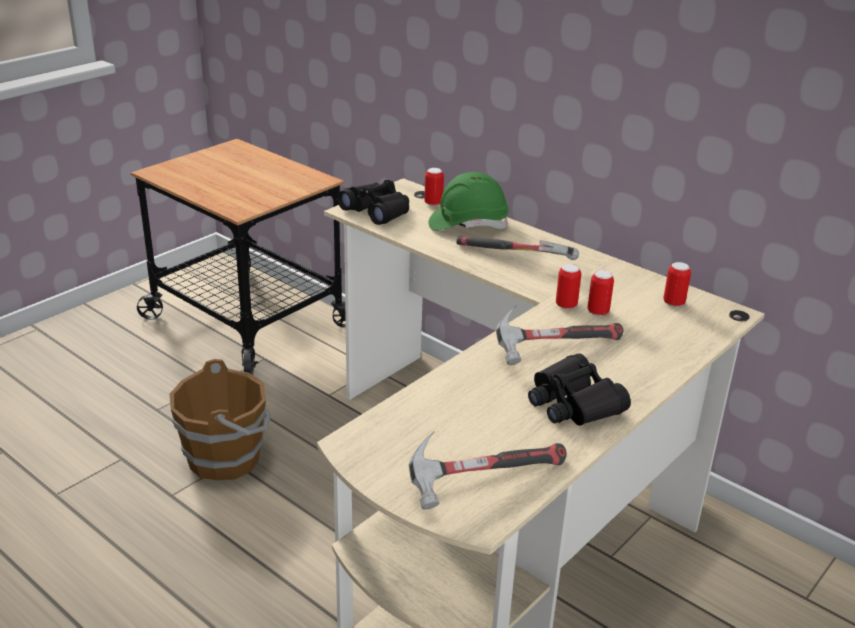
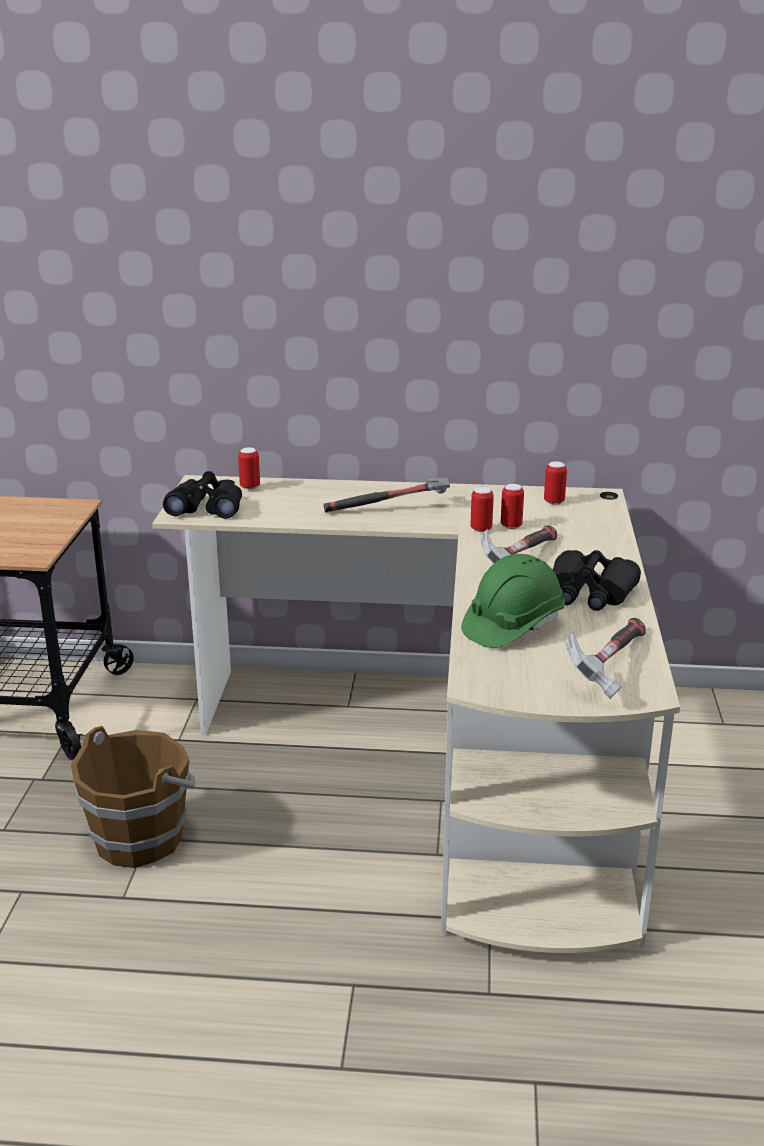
camera: 35 degrees left, 5 degrees down
green hard hat [428,172,509,231] -> green hard hat moved to [461,554,565,648]

